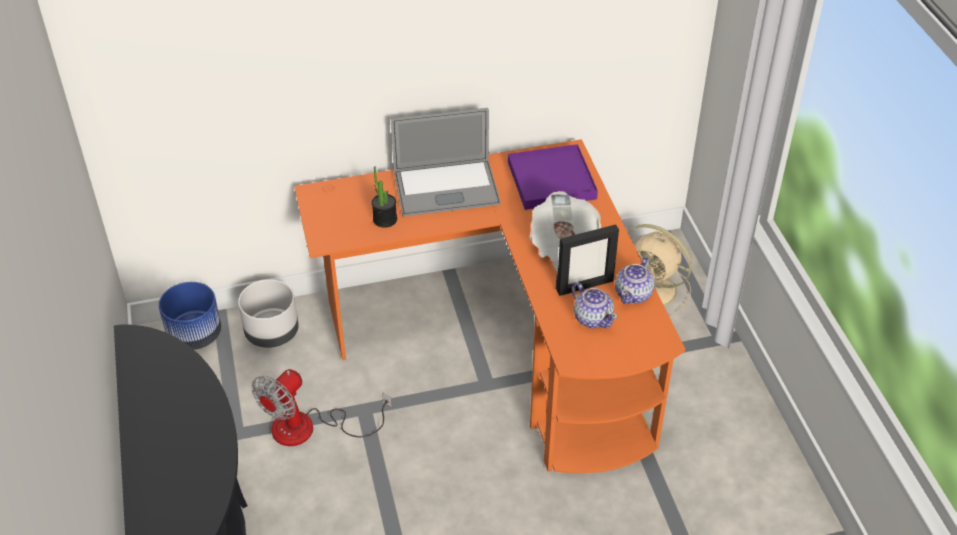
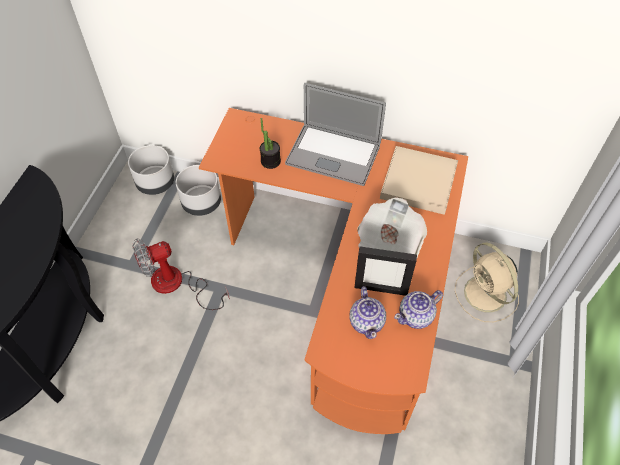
camera: 30 degrees right, 10 degrees up
blue planter [159,282,221,350] -> grey planter [128,145,174,195]
purple tray [508,144,598,210] -> beige tray [380,146,458,215]

